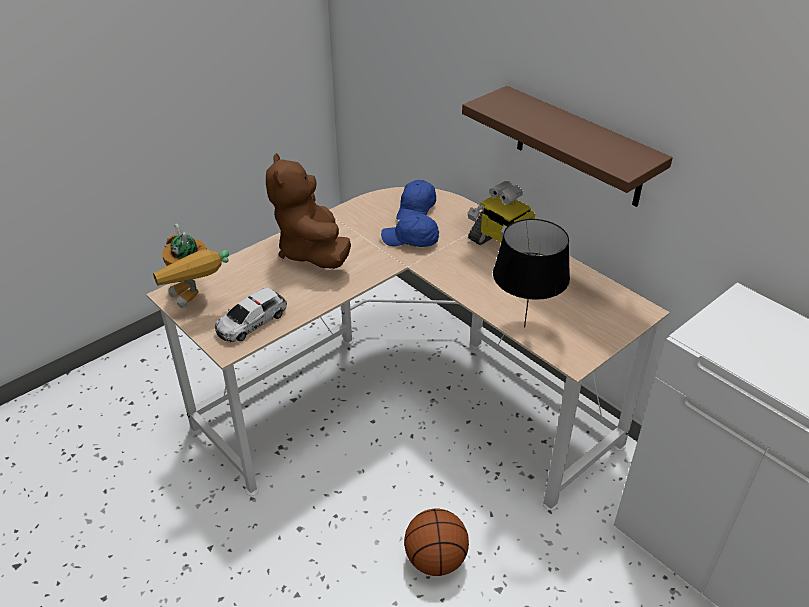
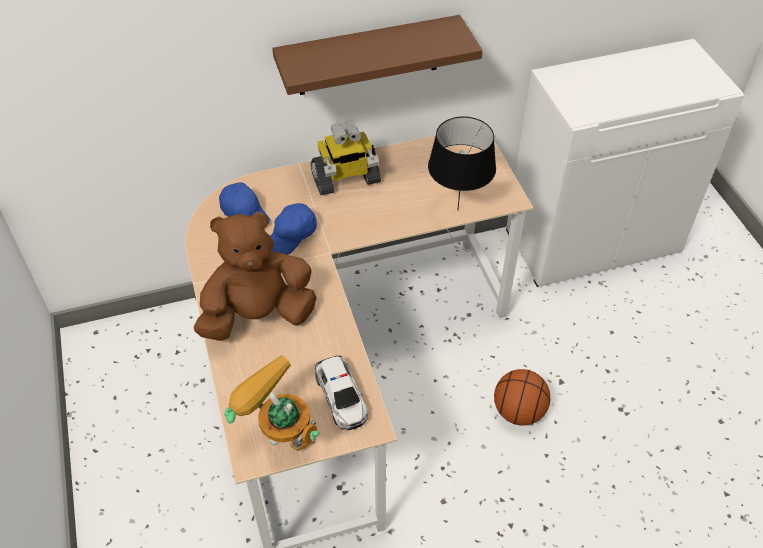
camera: 65 degrees left, 10 degrees up
toy robot [153,224,229,308] -> toy robot turned 135 degrees counterclockwise [224,355,319,451]
brown plush toy [266,153,351,269] -> brown plush toy turned 150 degrees clockwise [194,212,317,341]

